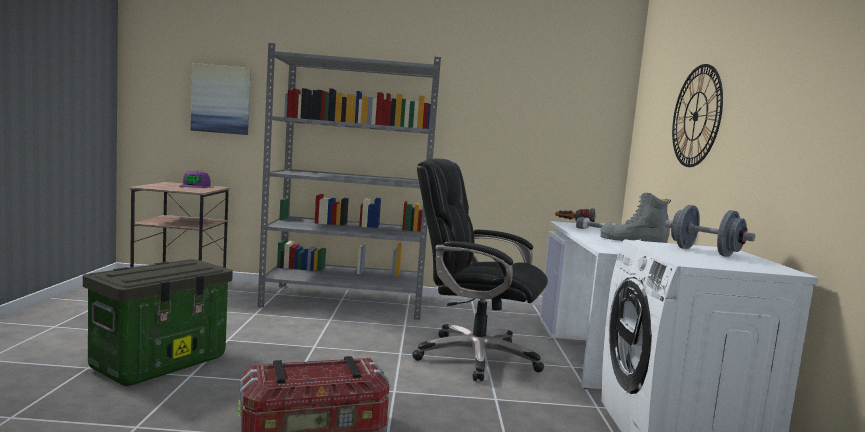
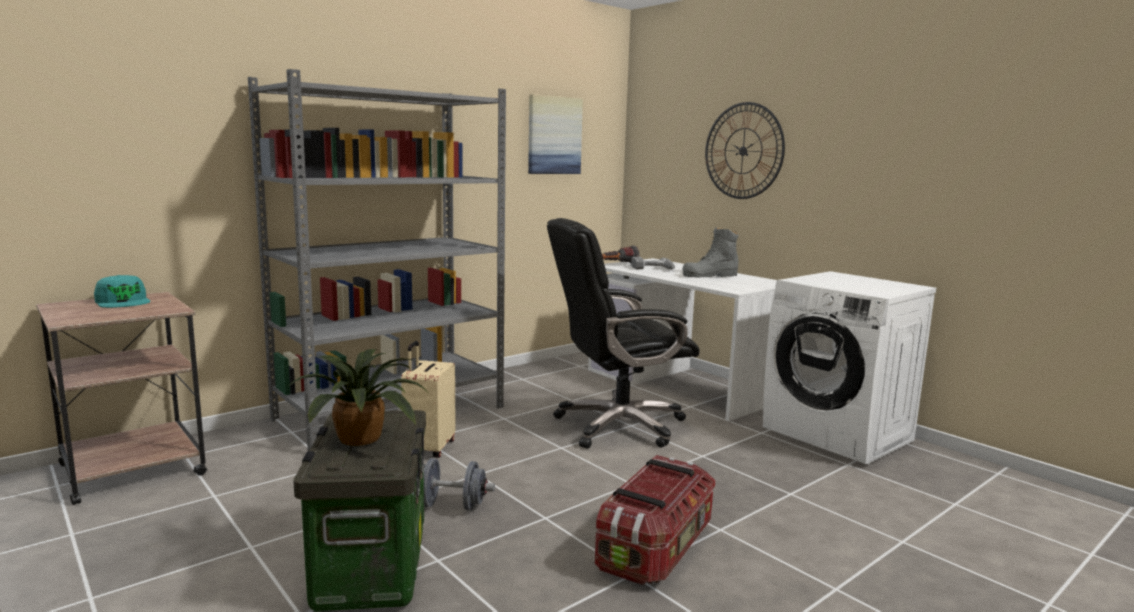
camera: 40 degrees left, 5 degrees up
purple cap [179,170,211,188] -> turquoise cap [94,275,150,308]
picture [191,63,251,135] -> picture moved to [528,94,583,174]
grey dumbbell [665,205,755,257] -> grey dumbbell moved to [423,458,495,510]
none -> potted plant [290,349,427,446]
none -> beige suitcase [401,341,456,458]

